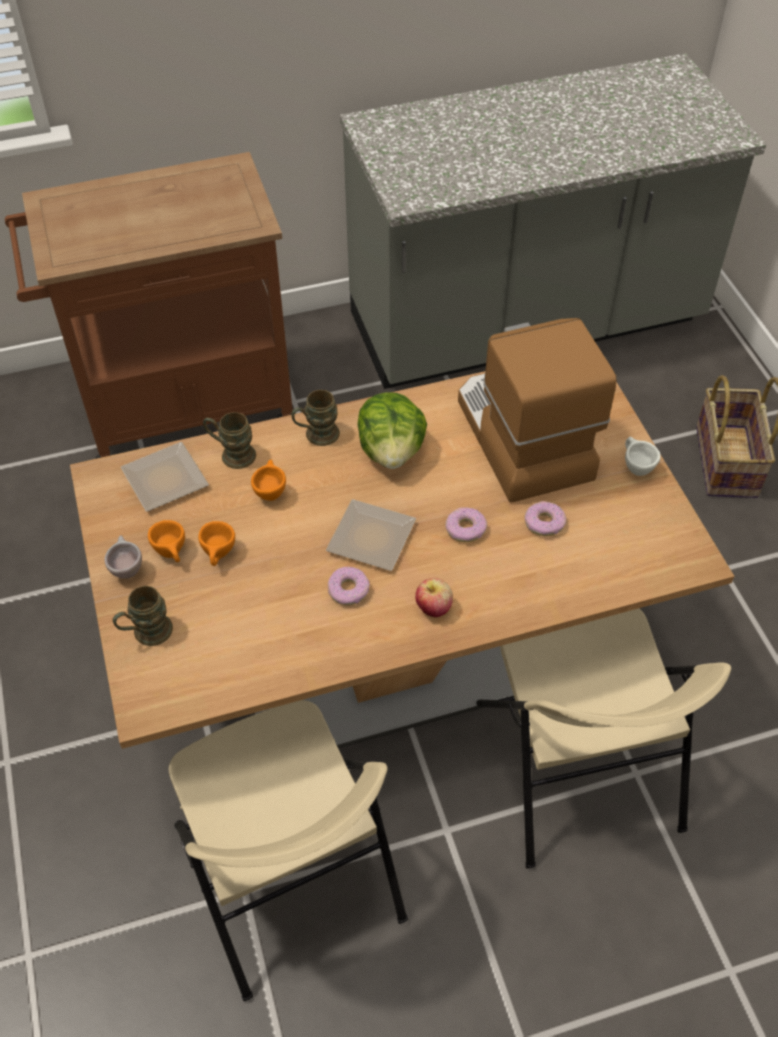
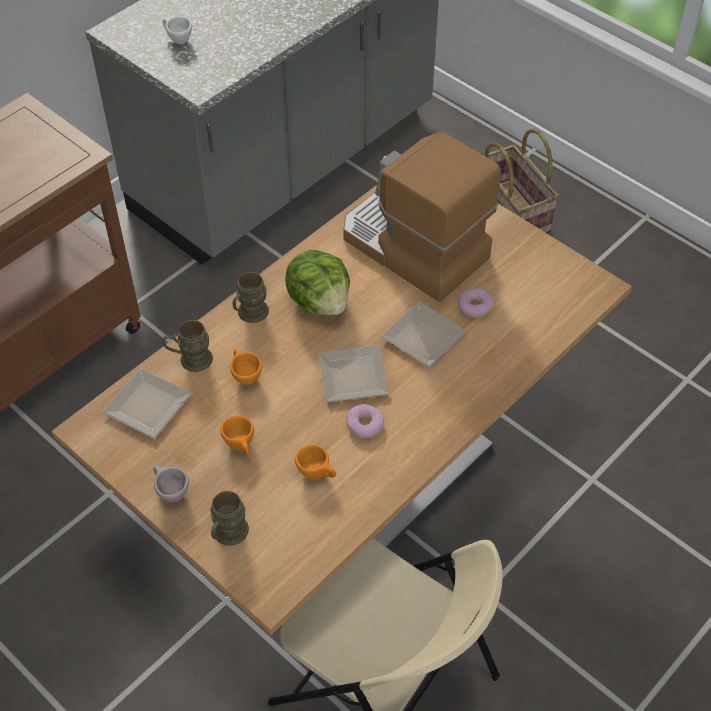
camera: 30 degrees left, 0 degrees up
orange cup [148,520,185,562] -> orange cup moved to [295,444,336,479]
apple [415,578,453,617] -> none
donut [445,507,487,542] -> plate [381,301,466,367]
beige chair [476,608,731,868] -> none
white cup [625,437,661,476] -> white cup moved to [163,16,192,45]

